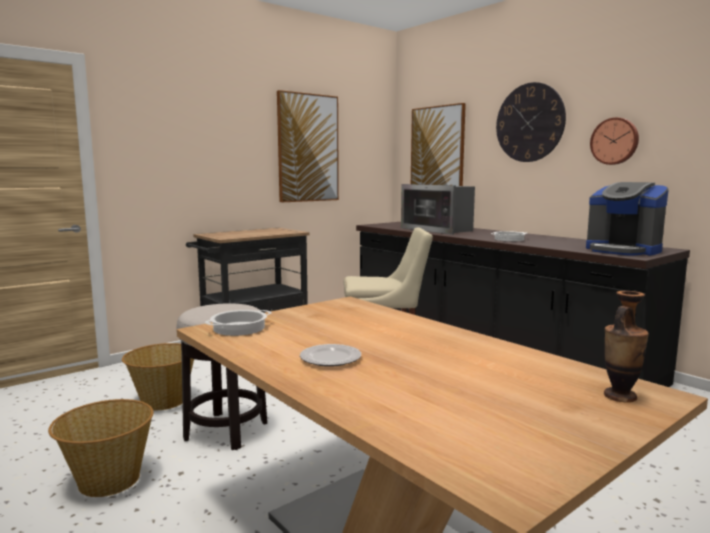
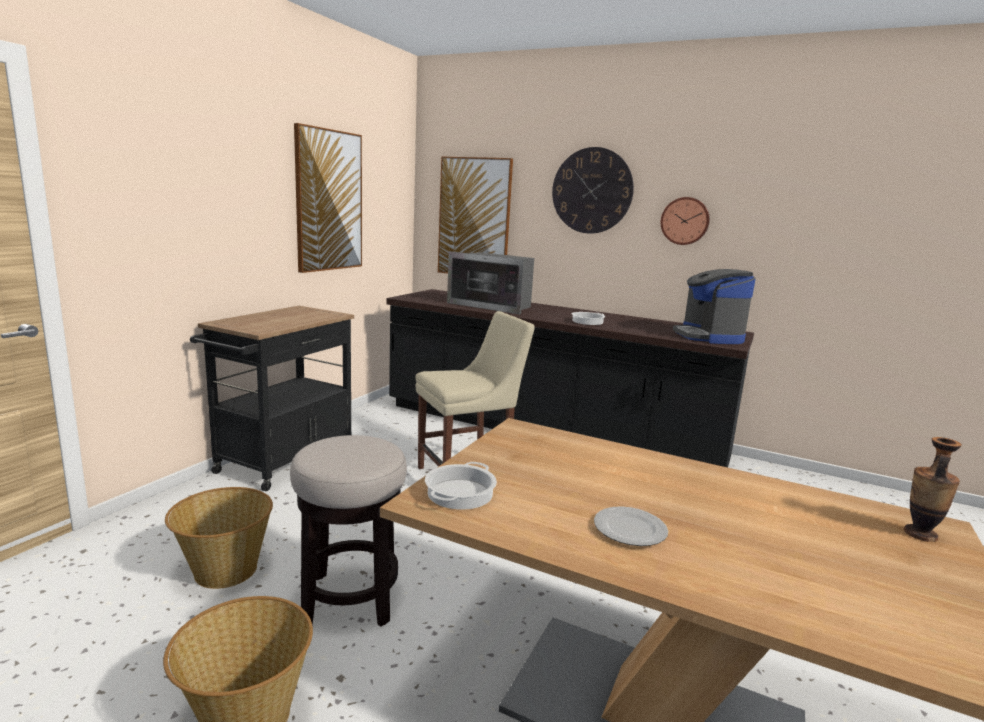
camera: 25 degrees left, 5 degrees up
coffee machine [586,182,669,256] -> coffee machine turned 60 degrees clockwise [673,269,756,344]

